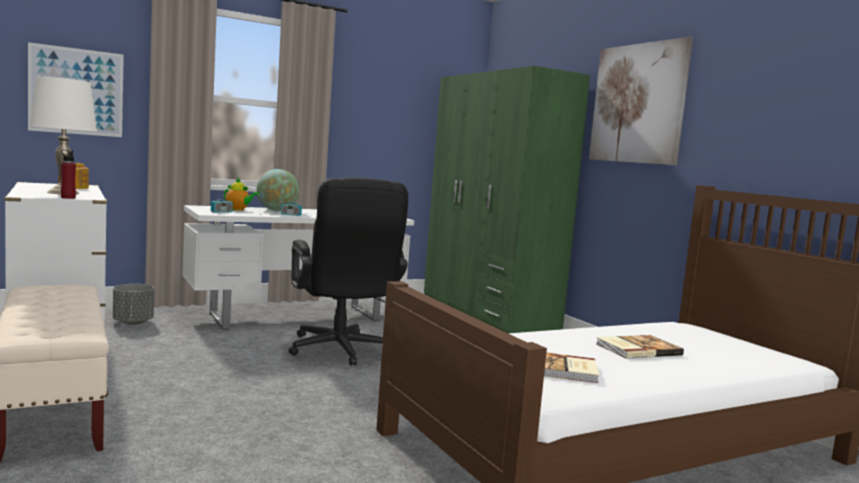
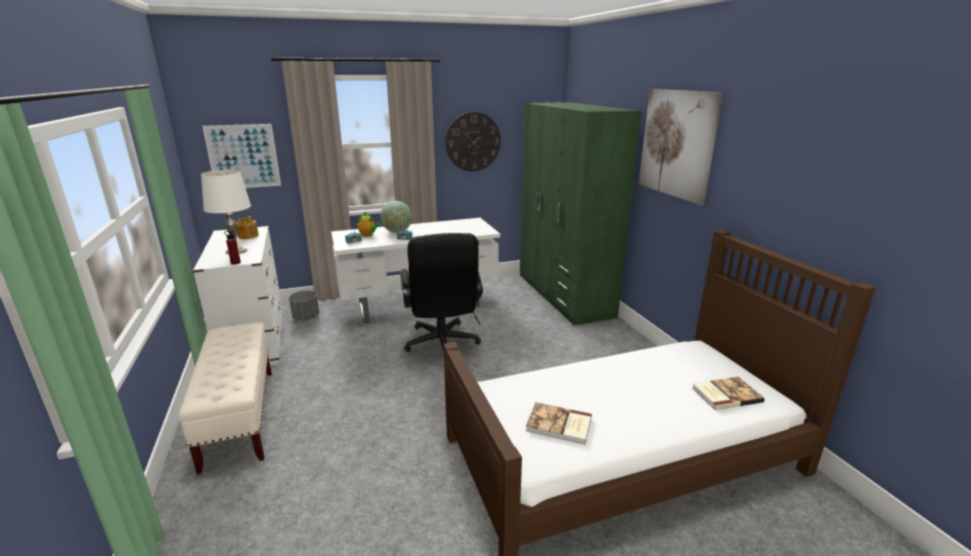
camera: 10 degrees right, 15 degrees up
book [597,335,684,359] -> book moved to [692,377,764,410]
none -> wall clock [445,112,501,171]

